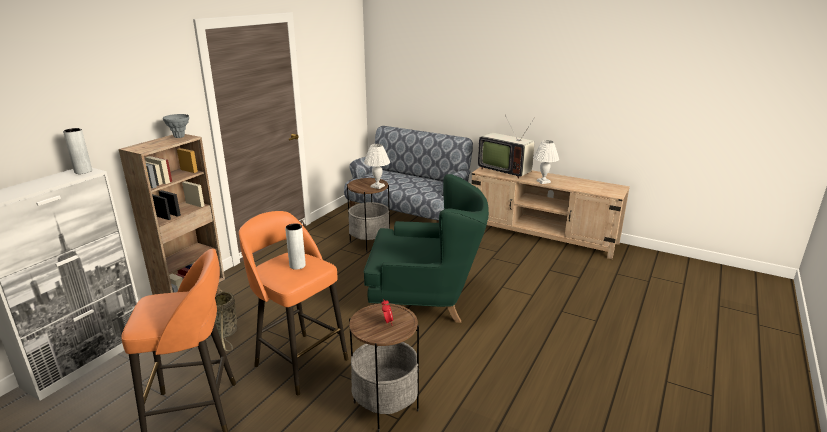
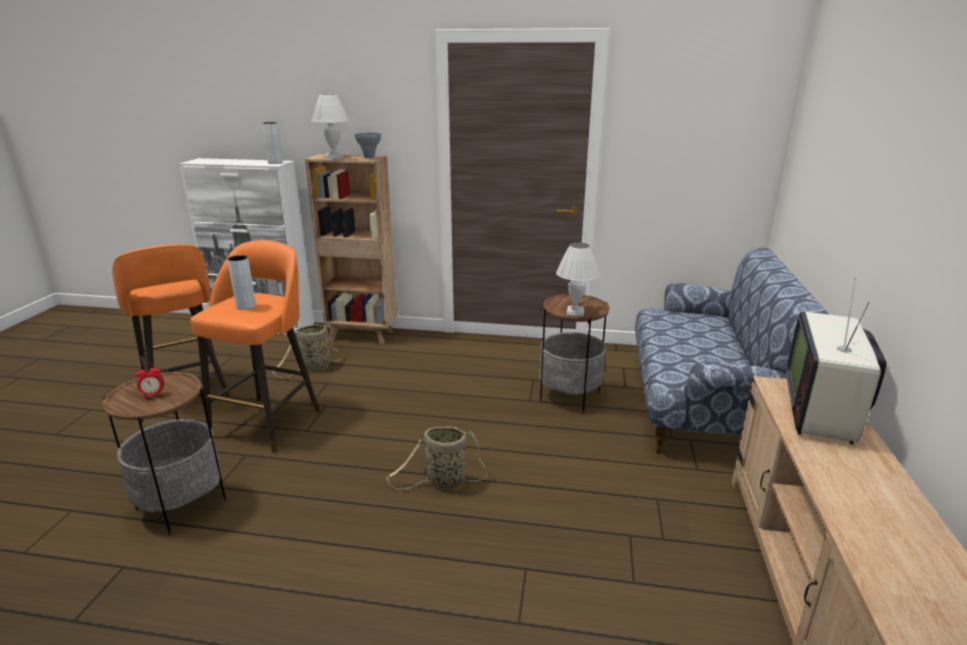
camera: 70 degrees right, 0 degrees up
green armchair [363,174,489,323] -> basket [387,426,487,490]
white table lamp [533,140,559,184] -> white table lamp moved to [312,94,349,159]

